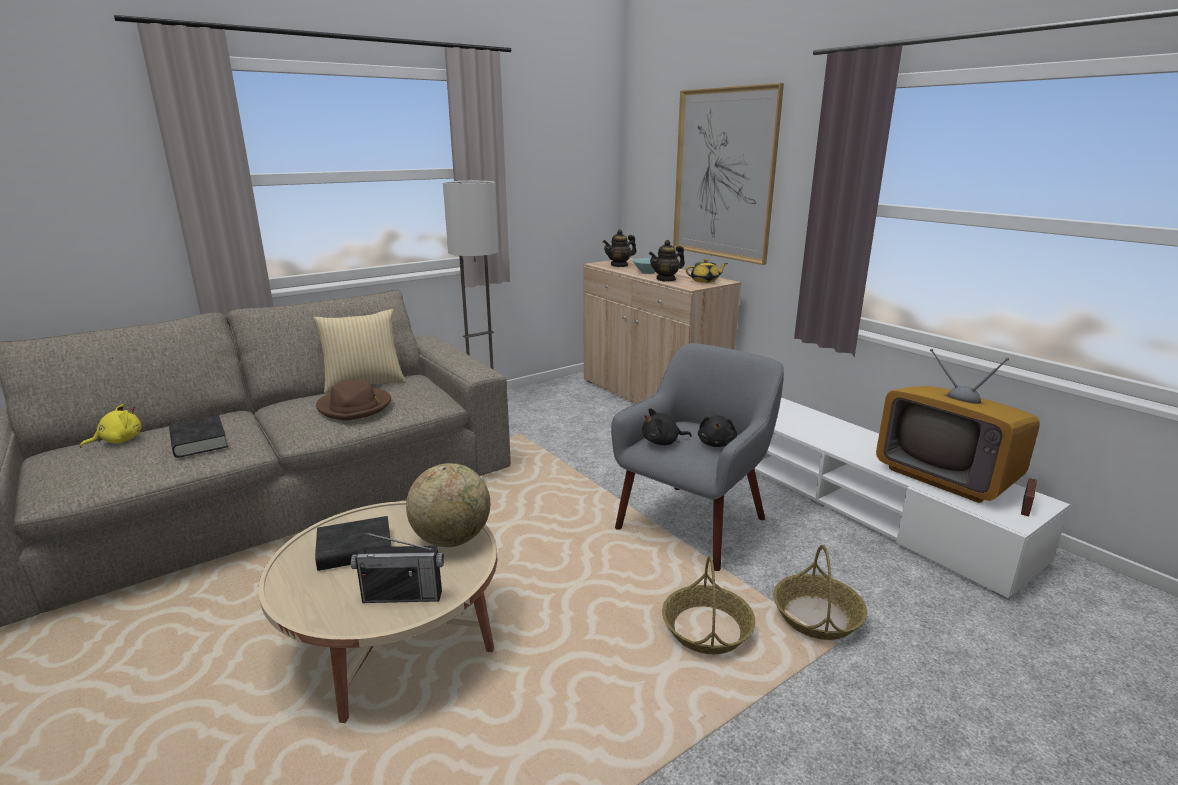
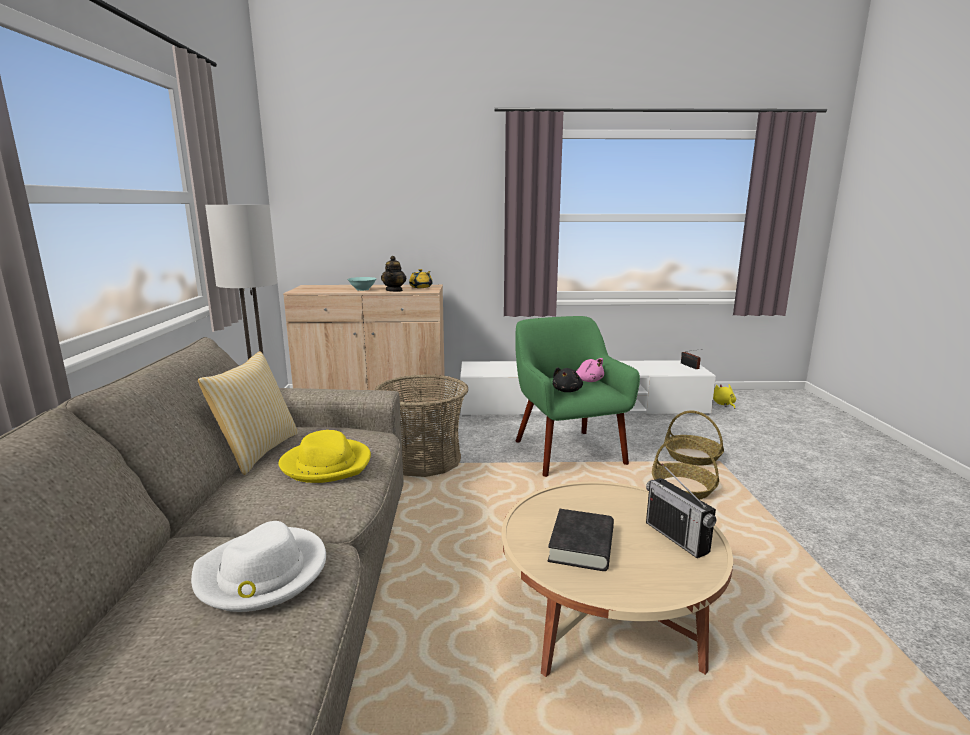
camera: 55 degrees left, 5 degrees down
yellow plush toy [80,404,141,448] -> yellow plush toy moved to [713,384,736,409]
black book [169,415,228,458] -> white hat [191,521,326,612]
brown hat [316,380,391,421] -> yellow hat [278,430,371,483]
radio [351,532,444,603] -> radio turned 120 degrees clockwise [646,464,716,558]
globe [406,463,490,547] -> none
teapot [603,229,637,267] -> none
grey armchair [611,343,784,571] -> green armchair [515,316,640,477]
picture [673,83,784,265] -> none
black plush toy [698,416,737,447] -> pink plush toy [576,358,604,382]
television [876,349,1040,503] -> none
none -> basket [375,374,468,477]

